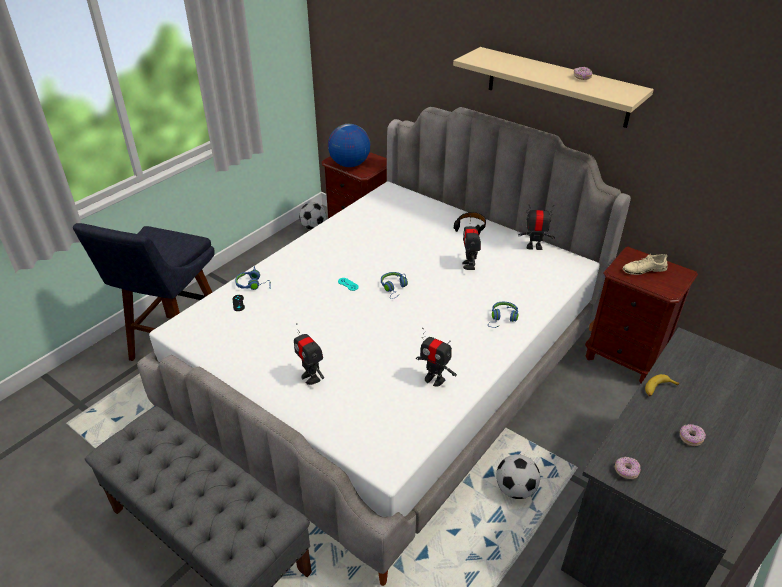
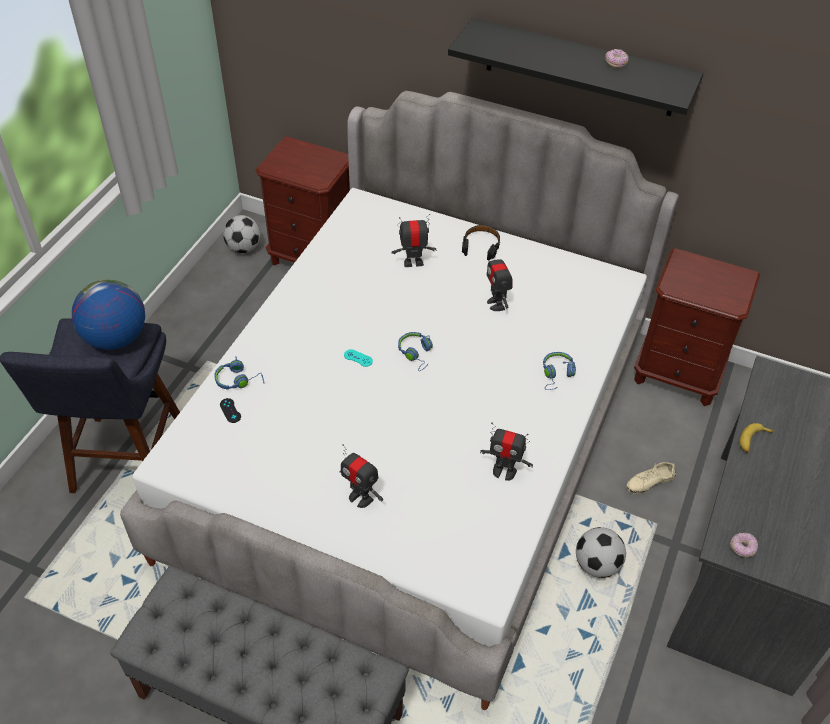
camera: 15 degrees left, 10 degrees up
globe [328,124,370,167] -> globe moved to [72,279,145,350]
beige shelf [453,47,654,128] -> black shelf [448,18,703,116]
toy robot [518,205,555,250] -> toy robot moved to [392,214,436,267]
beige shoe [623,254,668,275] -> beige shoe moved to [626,462,676,494]
donut [680,424,706,446] -> none

